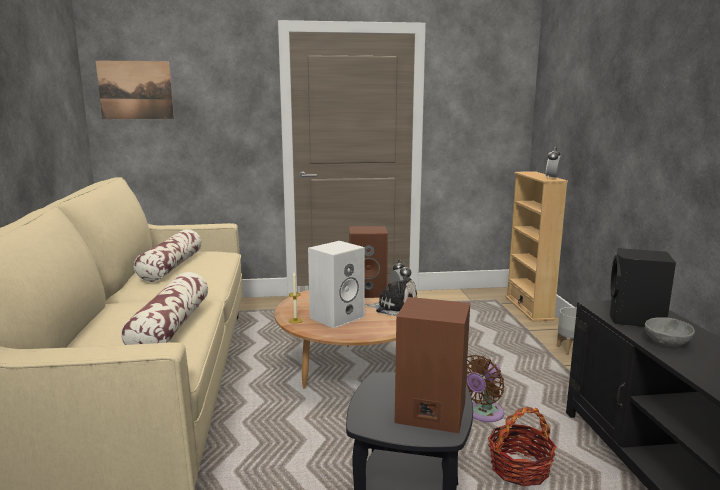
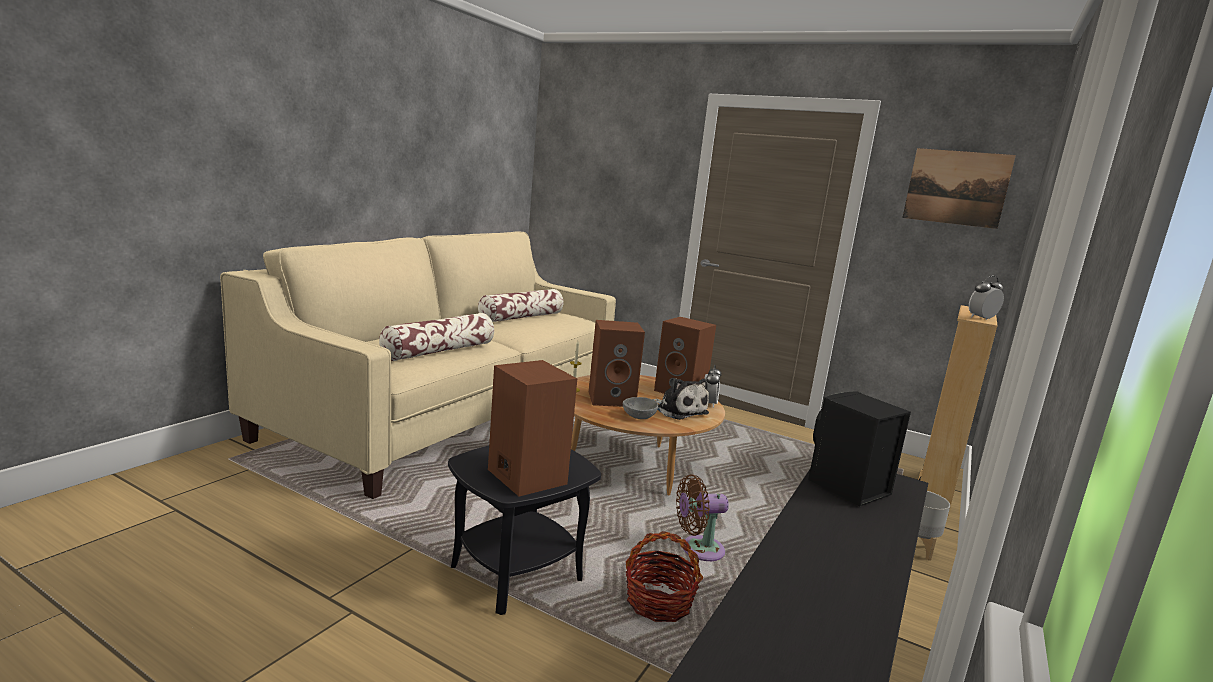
camera: 35 degrees right, 0 degrees up
picture [96,61,174,119] -> picture moved to [902,148,1016,229]
white speaker [308,241,365,328] -> brown speaker [589,320,645,407]
grey bowl [645,317,695,346] -> grey bowl moved to [623,397,658,419]

